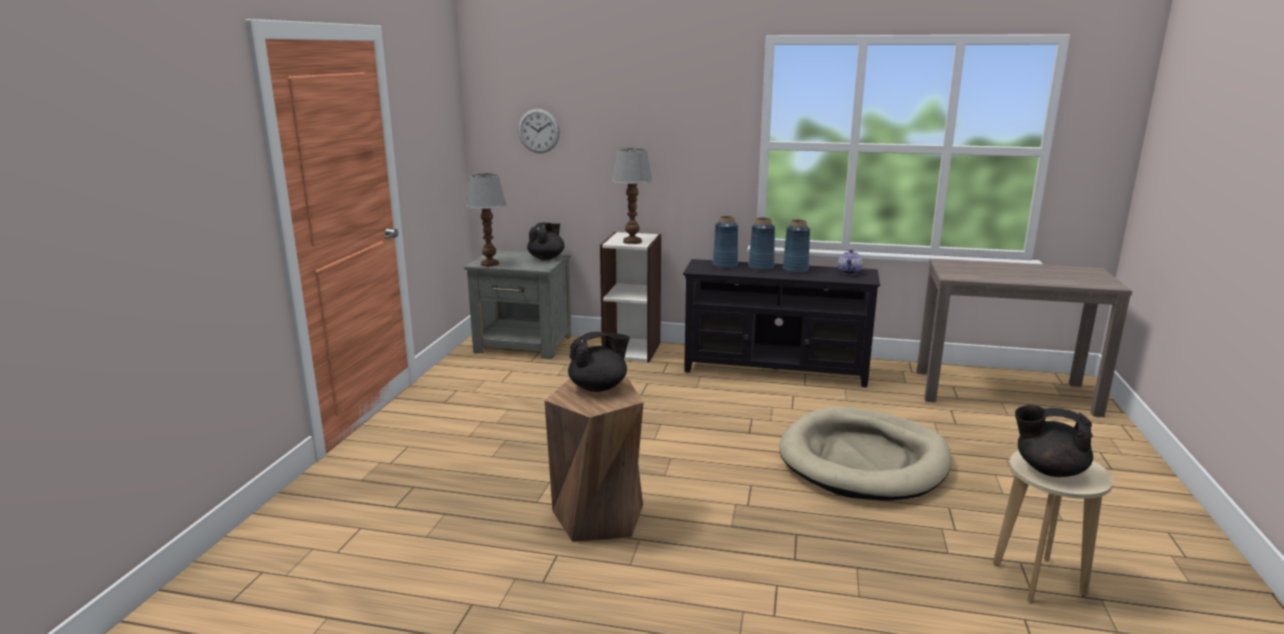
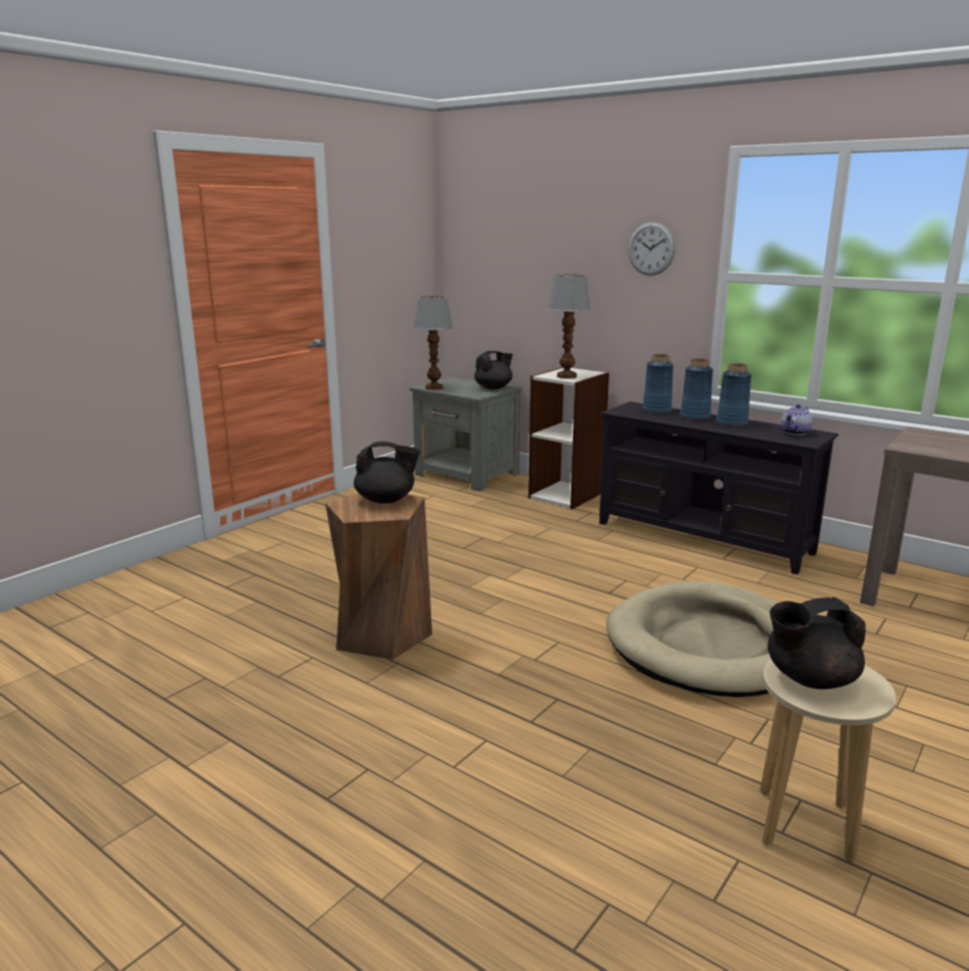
camera: 25 degrees right, 0 degrees up
wall clock [518,109,560,153] -> wall clock moved to [628,222,675,276]
black teapot [1015,405,1093,477] -> black teapot turned 60 degrees counterclockwise [768,597,866,689]

